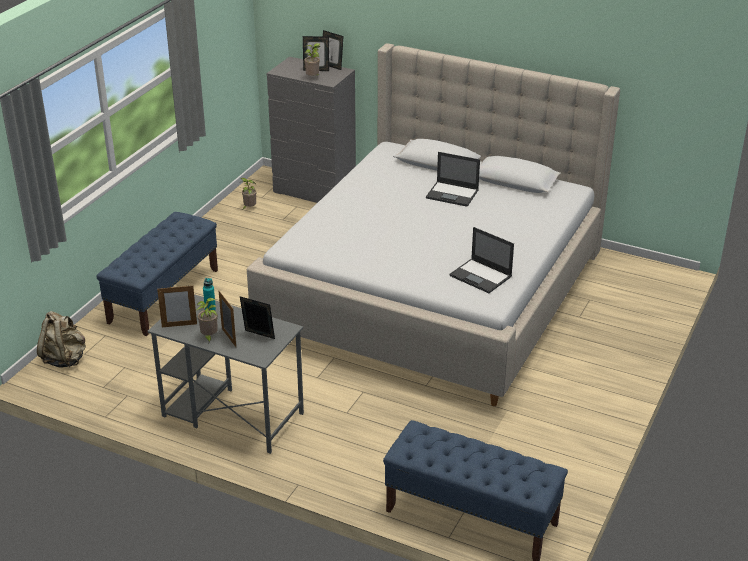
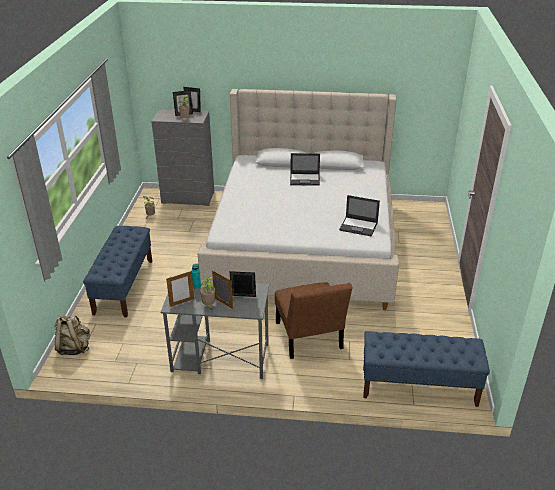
camera: 20 degrees left, 0 degrees up
none -> brown chair [275,282,353,359]

